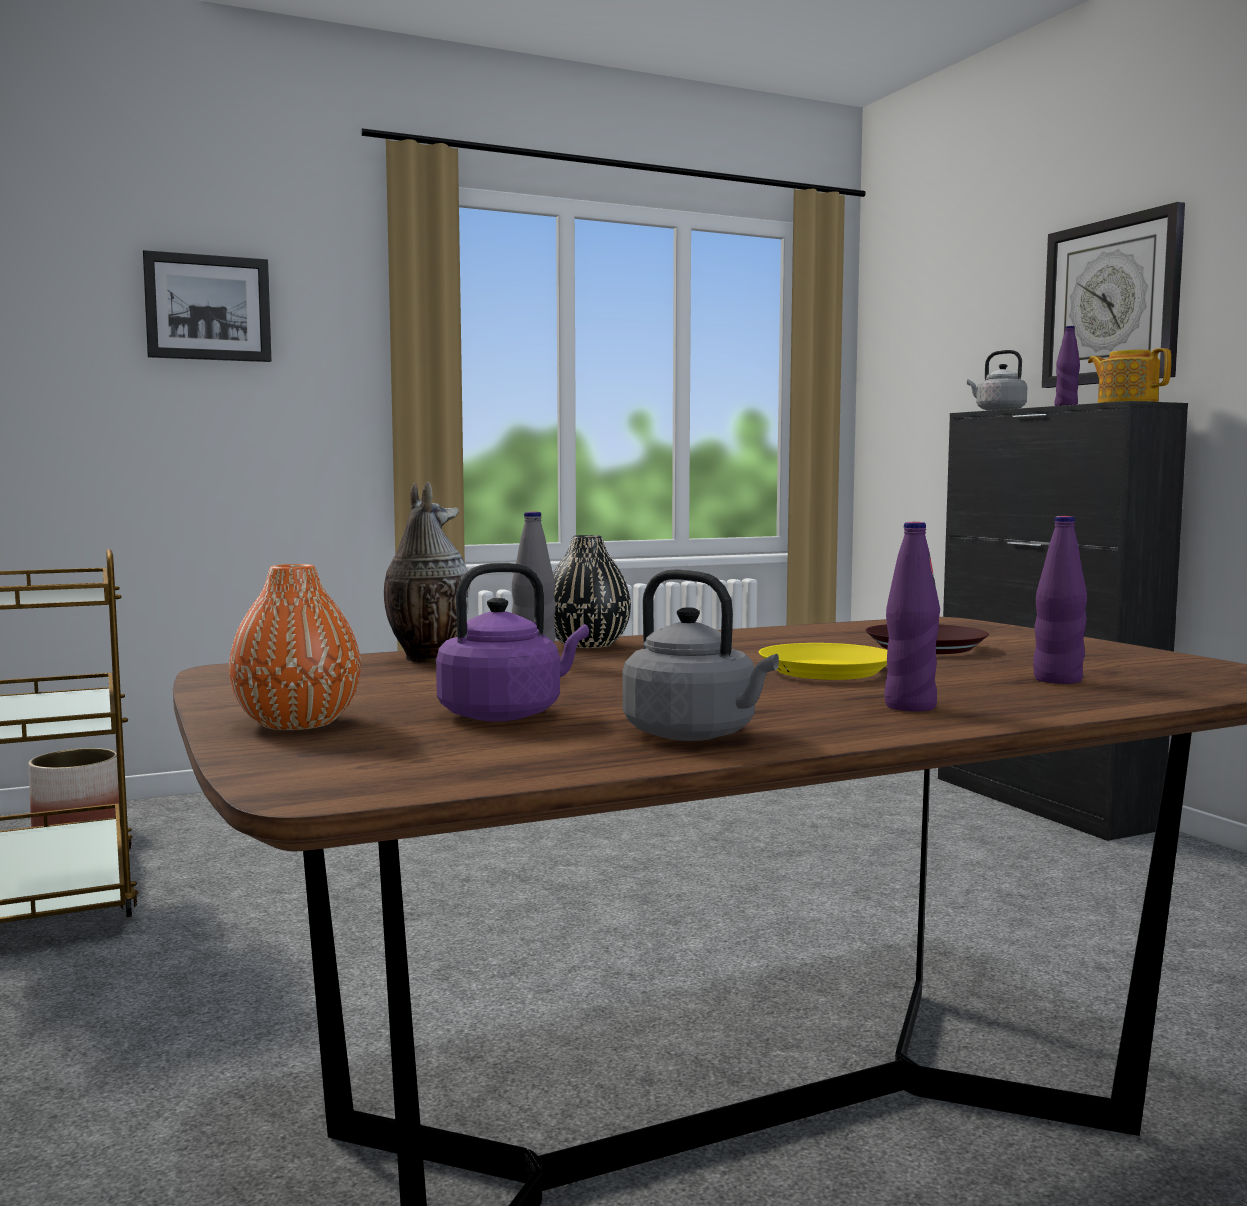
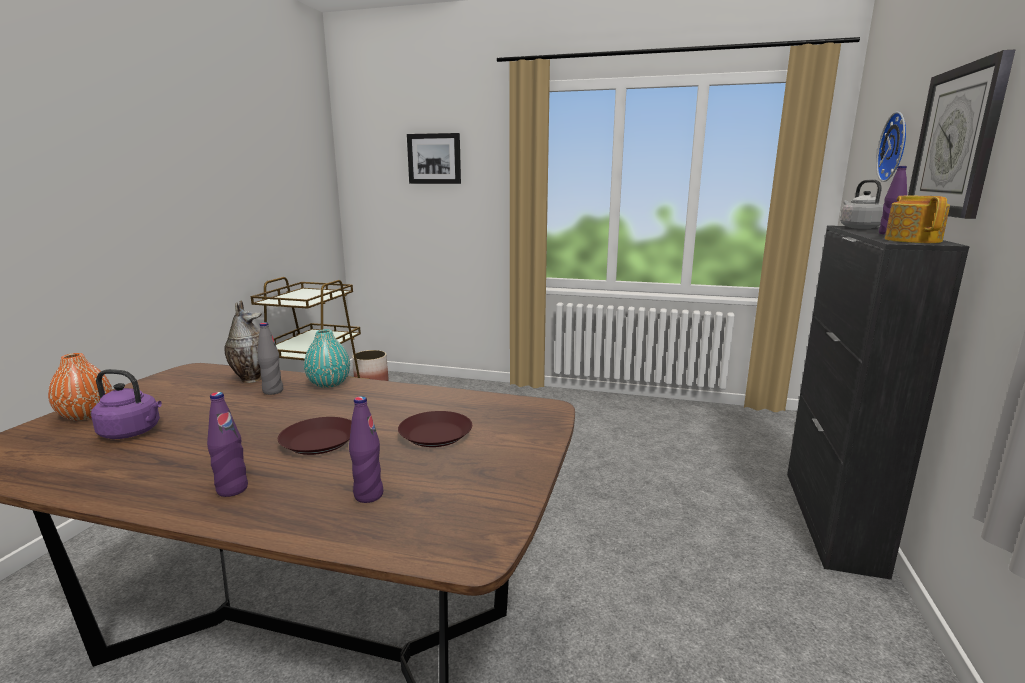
camera: 40 degrees right, 10 degrees up
black vase [553,535,631,648] -> turquoise vase [304,329,350,388]
grey kettle [622,570,779,741] -> none
yellow plate [759,643,887,680] -> brown plate [278,417,352,455]
none -> wall clock [876,112,906,182]

